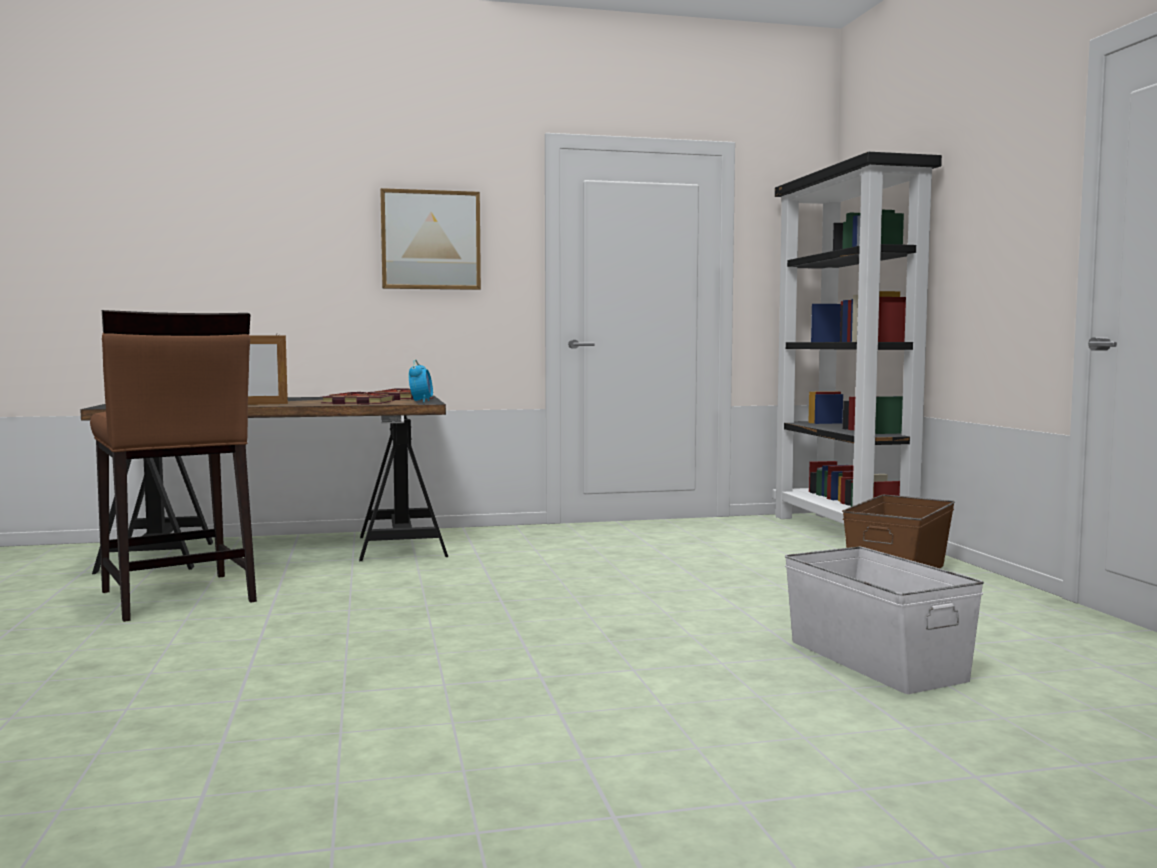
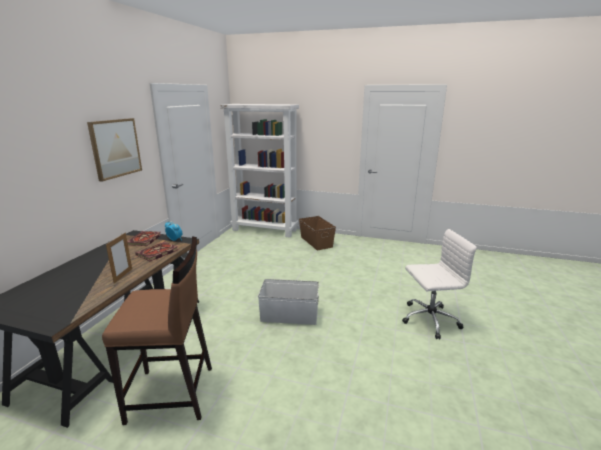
camera: 60 degrees left, 15 degrees up
black bookcase [772,152,942,524] -> white bookcase [221,104,299,238]
white storage box [785,547,984,694] -> white storage box moved to [258,279,319,325]
none -> white office chair [402,229,476,339]

